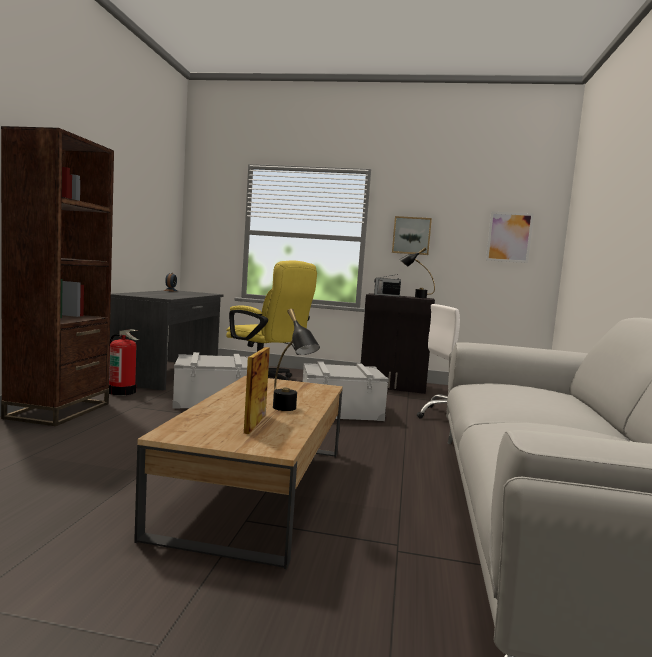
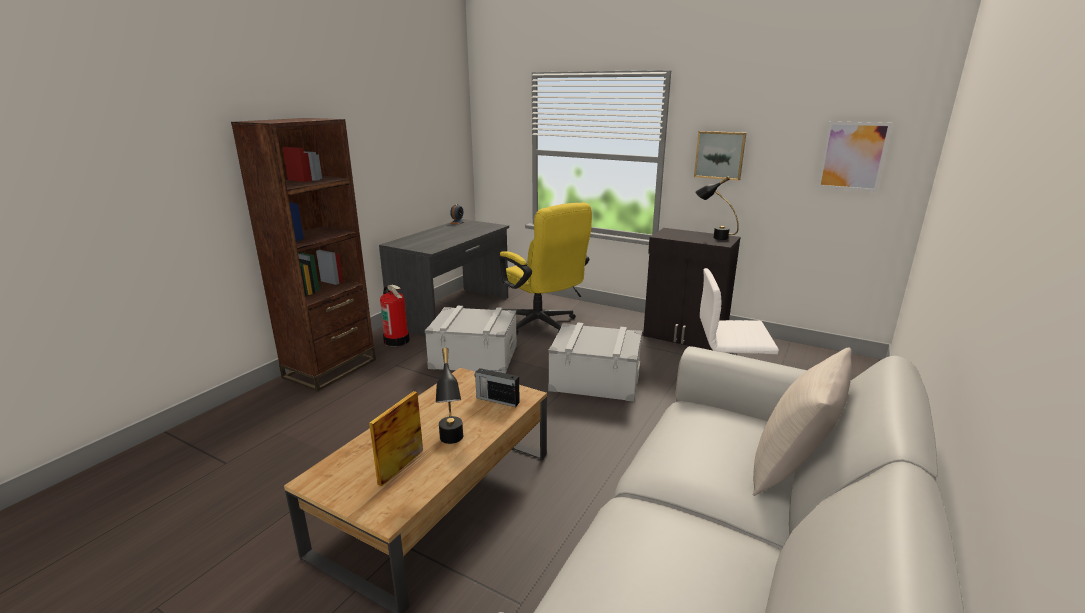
camera: 20 degrees right, 15 degrees up
radio [374,274,401,297] -> radio moved to [474,368,520,407]
none -> beige pillow [753,348,852,496]

